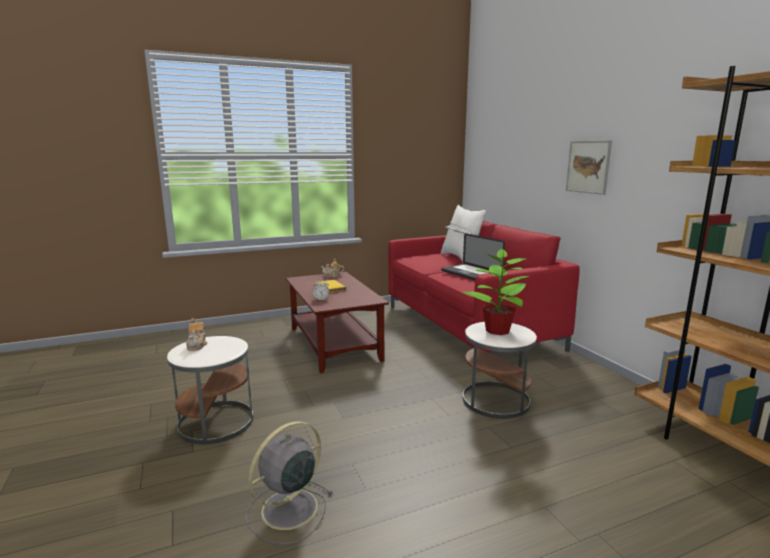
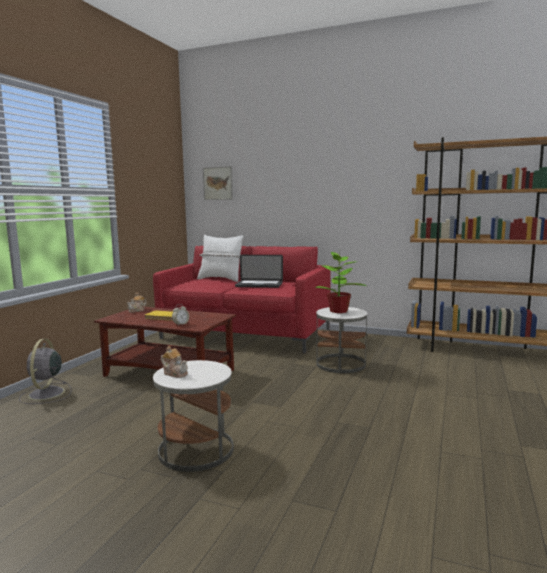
camera: 45 degrees left, 5 degrees down
grey fan [246,421,332,545] -> grey fan moved to [19,339,72,404]
picture [566,140,612,195] -> picture moved to [203,166,233,200]

